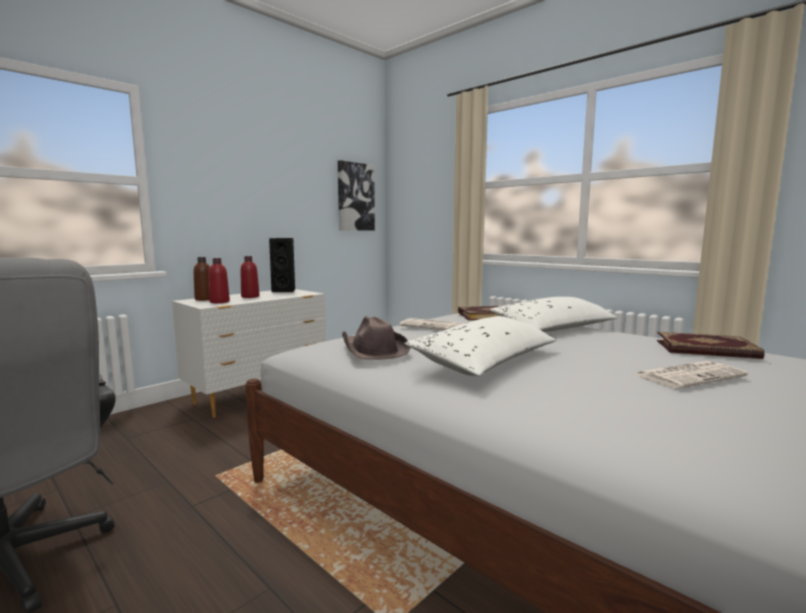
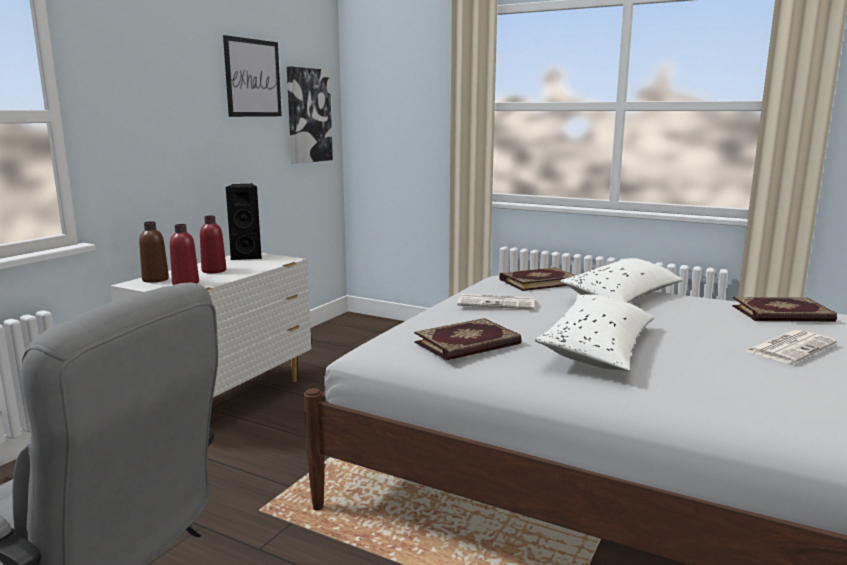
camera: 15 degrees left, 5 degrees up
brown hat [342,316,411,360] -> book [414,318,522,361]
none -> picture [223,35,282,117]

